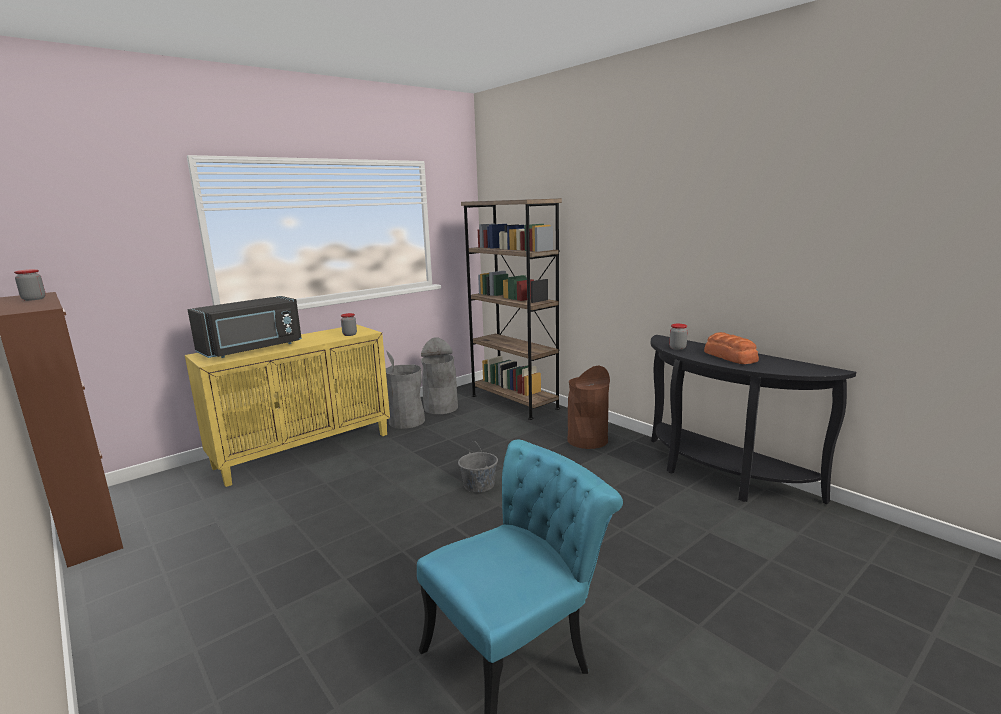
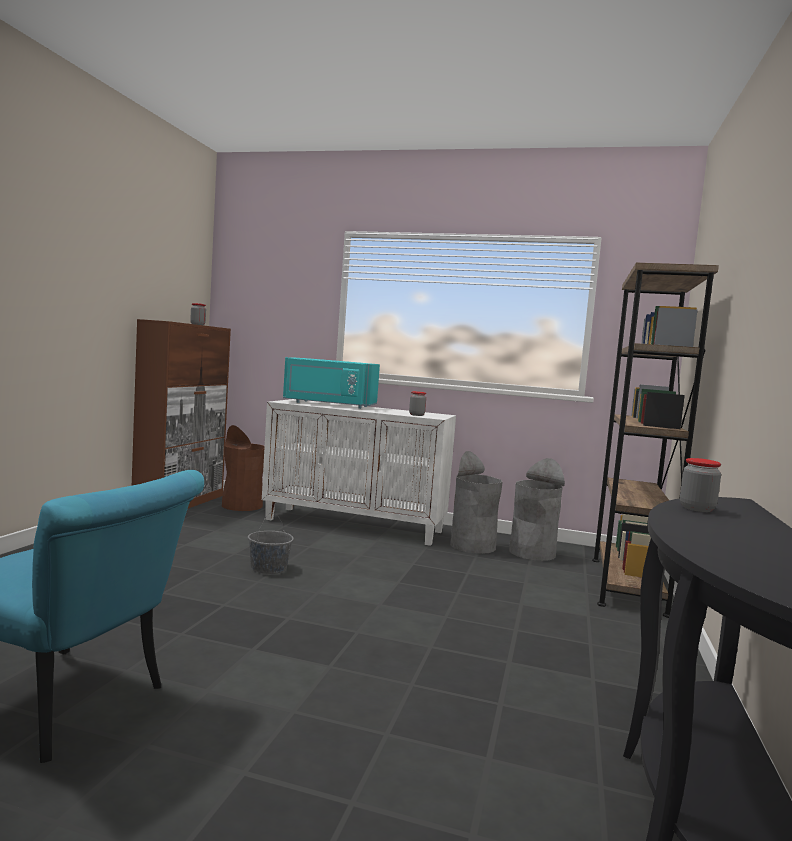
camera: 55 degrees right, 10 degrees down
yellow cabinet [185,325,390,487] -> white cabinet [262,399,456,546]
black microwave [188,296,302,358] -> turquoise microwave [283,357,380,409]
grey bucket [458,441,498,493] -> grey bucket moved to [248,513,294,574]
brown trash can [567,366,610,449] -> brown trash can moved to [222,425,265,511]
bread [704,332,759,364] -> none

